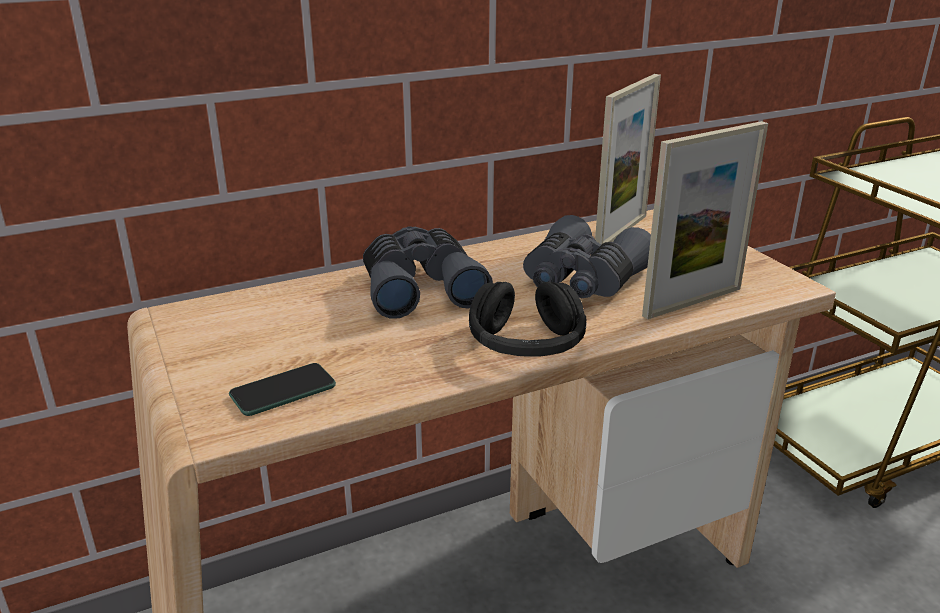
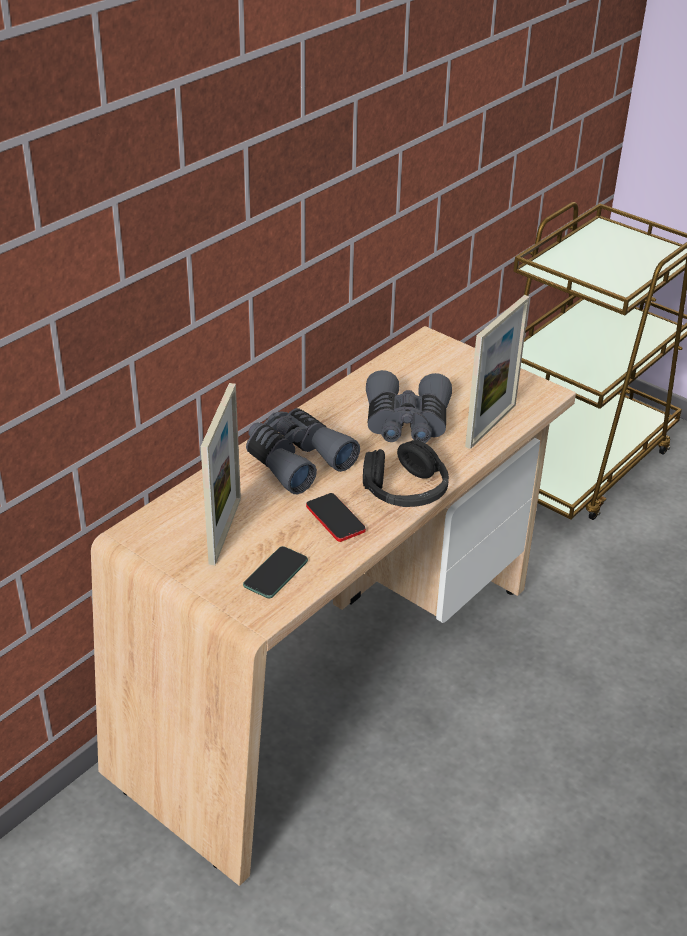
camera: 25 degrees left, 10 degrees up
picture frame [595,74,661,245] -> picture frame moved to [201,383,241,565]
none -> phone [306,493,366,542]

